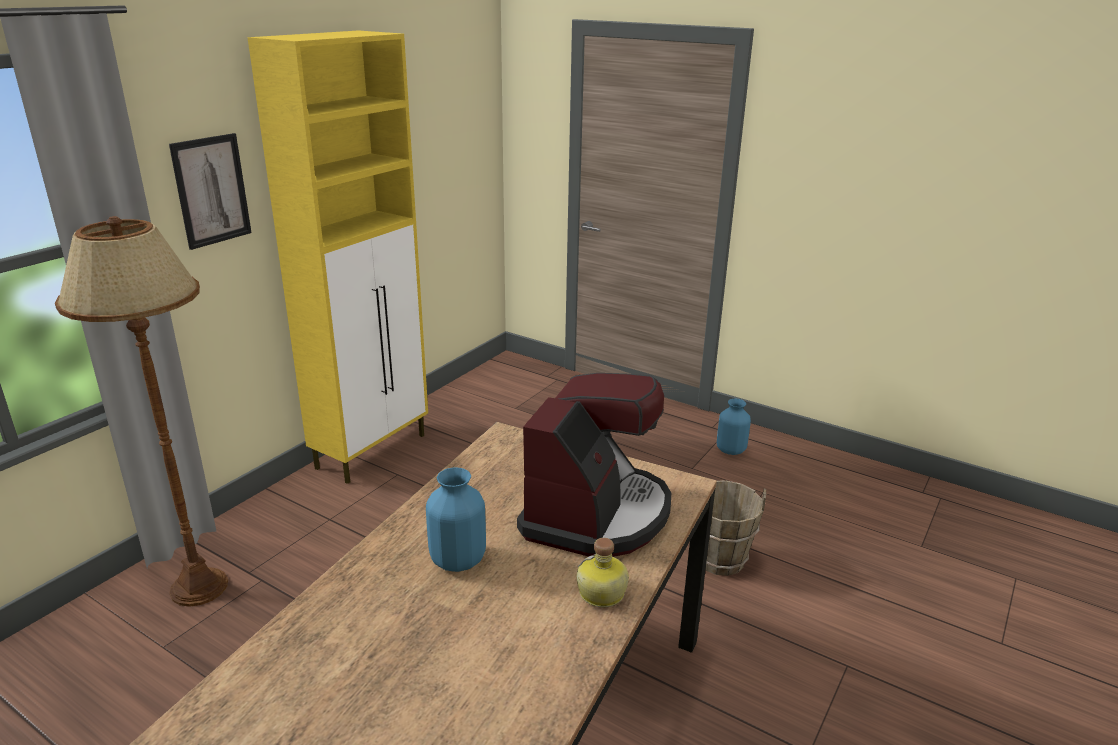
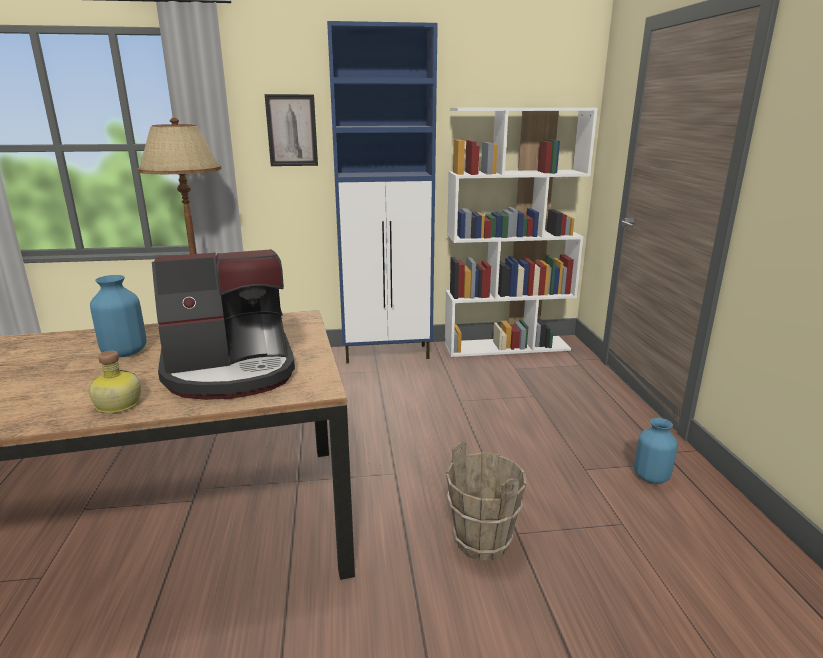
camera: 50 degrees right, 5 degrees down
yellow cabinet [247,30,428,484] -> blue cabinet [327,21,438,363]
none -> white bookcase [445,108,598,357]

